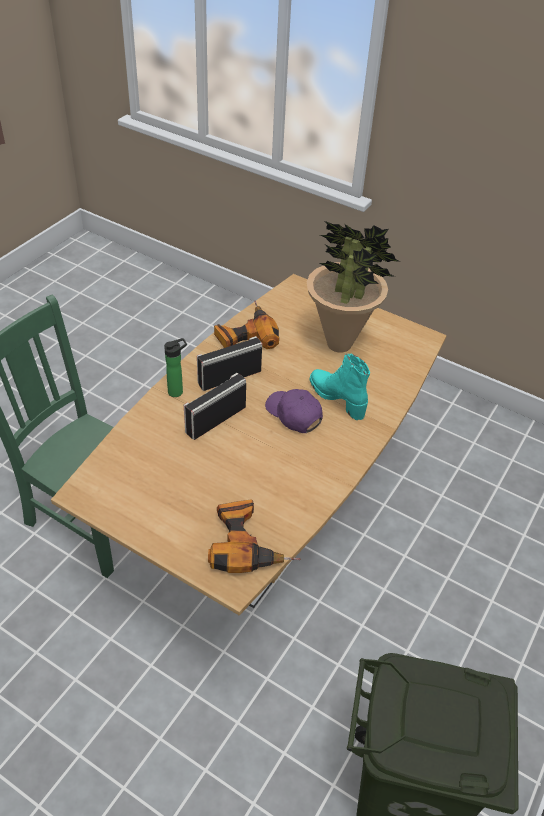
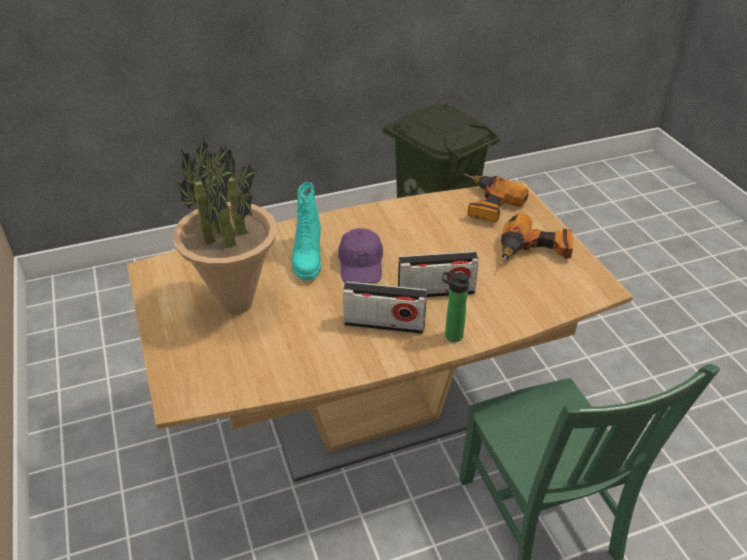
camera: 140 degrees left, 5 degrees down
power drill [214,301,279,349] -> power drill moved to [500,213,573,266]

